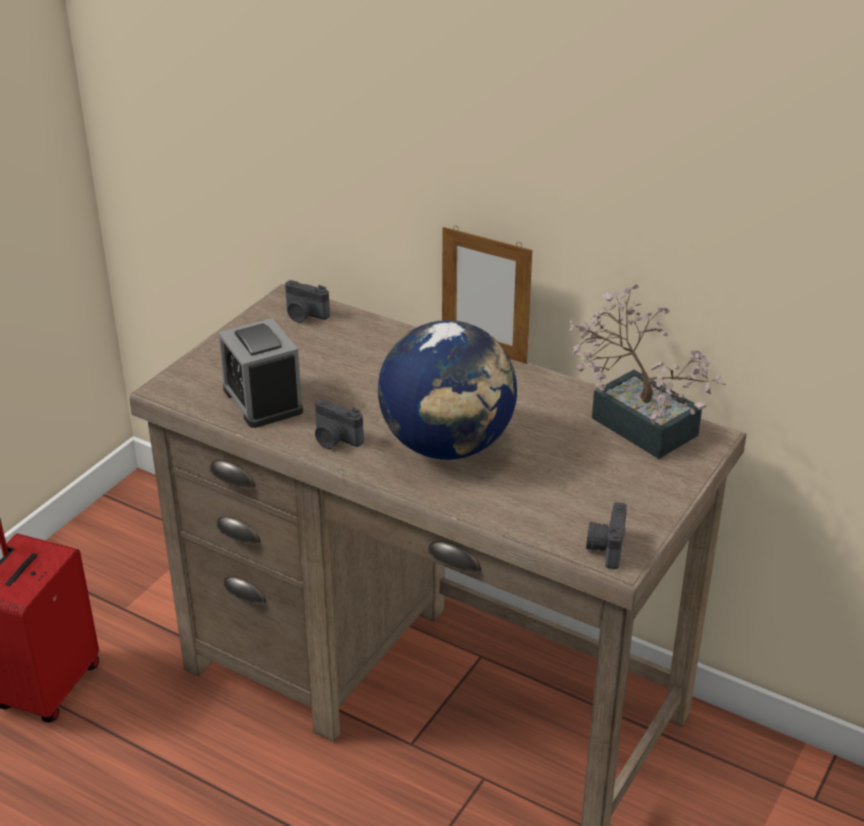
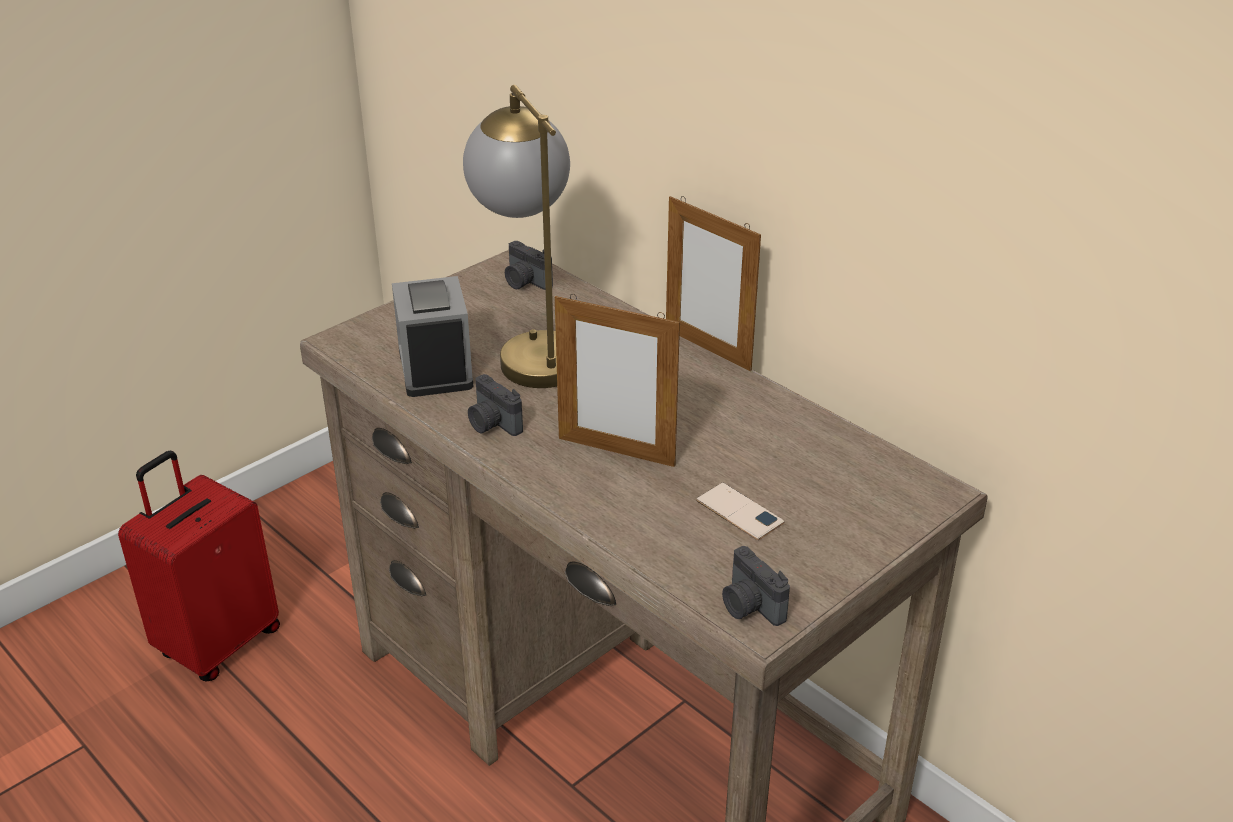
camera: 15 degrees right, 0 degrees up
globe [378,320,517,460] -> picture frame [555,294,680,467]
potted plant [568,284,726,459] -> none
camera [586,502,627,569] -> camera turned 60 degrees counterclockwise [722,546,790,626]
none -> table lamp [463,85,570,388]
none -> phone [696,482,785,540]

